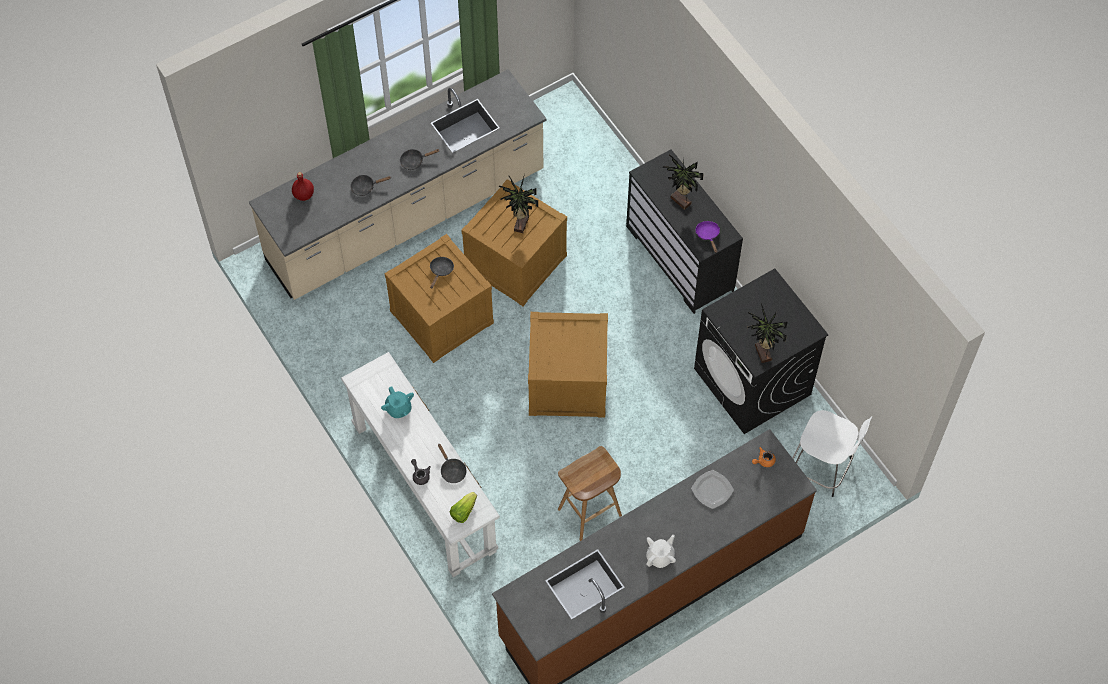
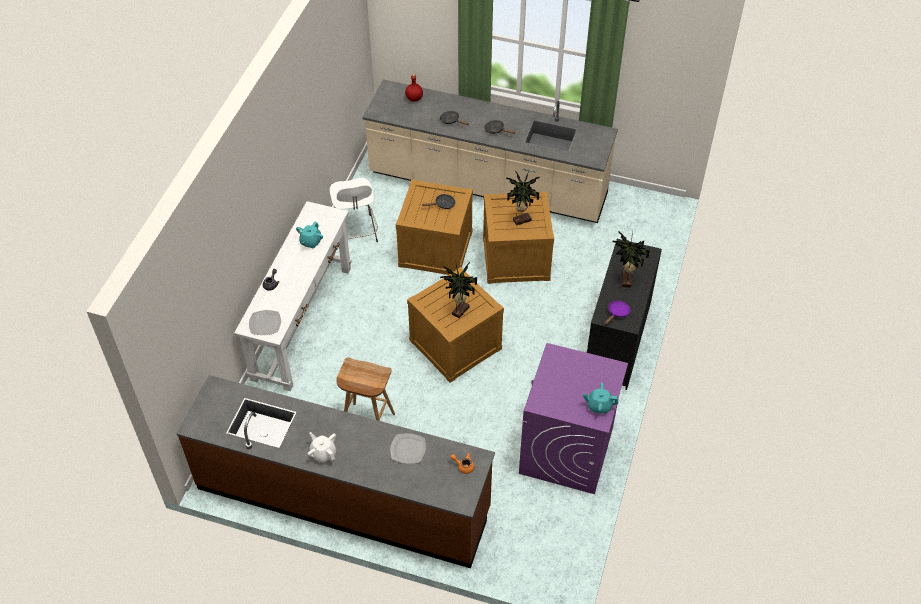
camera: 50 degrees right, 10 degrees down
black frying pan [438,443,467,483] -> none
lettuce [450,492,477,523] -> plate [249,310,281,335]
white teapot [646,535,676,568] -> white teapot turned 135 degrees counterclockwise [308,432,336,463]
black washing machine [694,268,828,434] -> purple washing machine [519,343,628,494]
potted plant [747,303,787,363] -> potted plant moved to [440,260,477,319]
white stool [792,410,873,497] -> white stool moved to [330,178,378,242]
none -> turquoise teapot [583,382,619,414]

